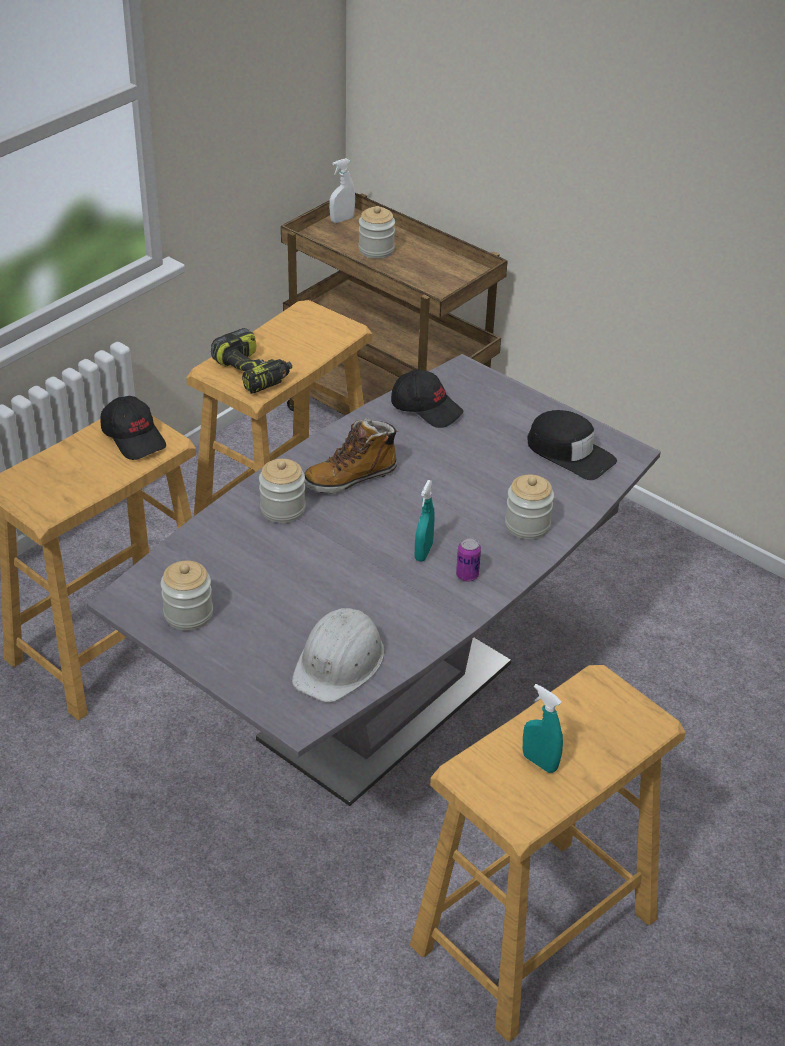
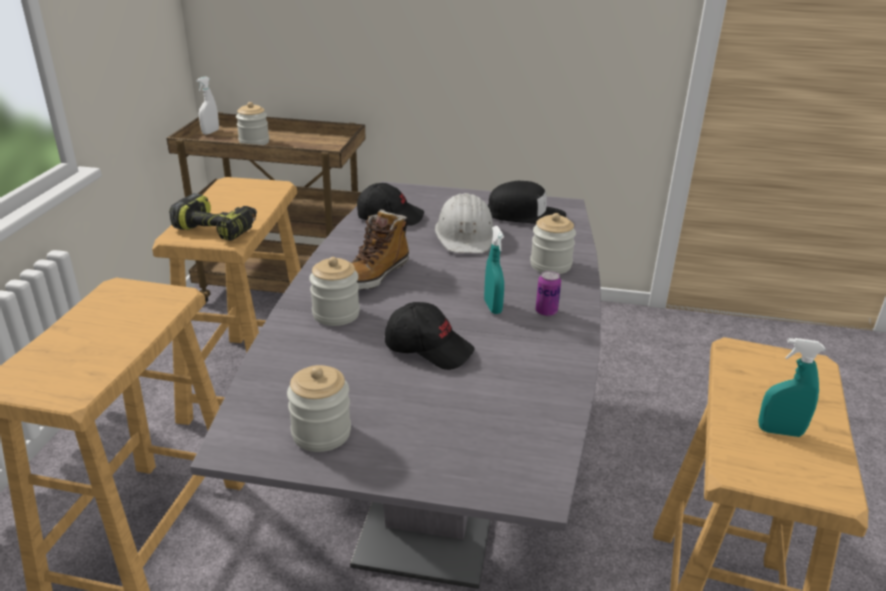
camera: 30 degrees left, 10 degrees down
black cap [100,396,166,460] -> black cap moved to [385,302,475,370]
white hard hat [292,608,385,703] -> white hard hat moved to [435,193,493,253]

